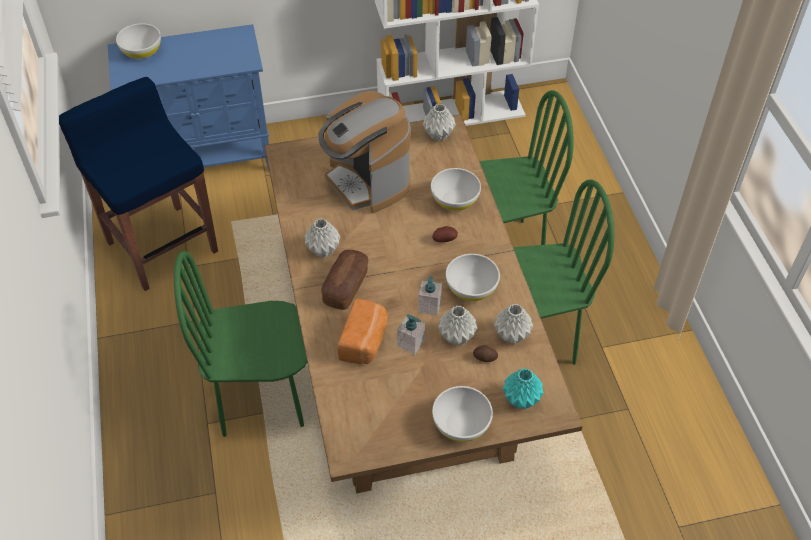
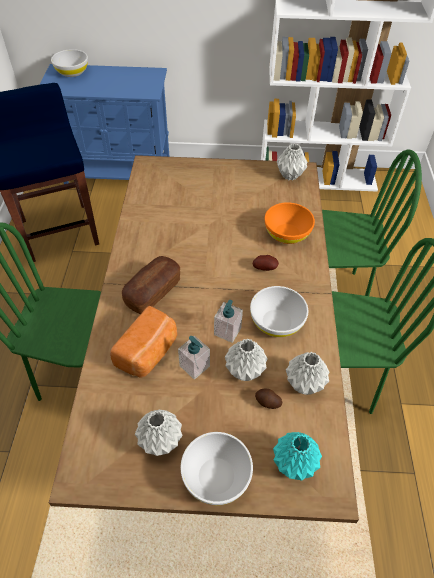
camera: 15 degrees right, 0 degrees up
grey vase [304,219,340,257] -> grey vase moved to [135,410,183,456]
coffee machine [318,91,411,213] -> none
white bowl [431,168,481,211] -> orange bowl [265,202,315,244]

